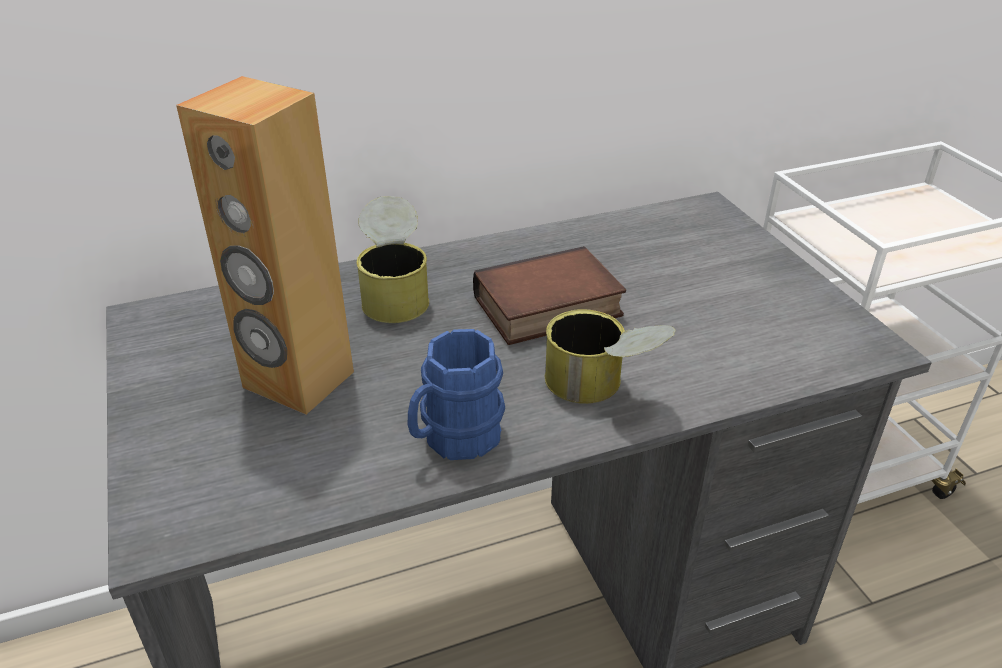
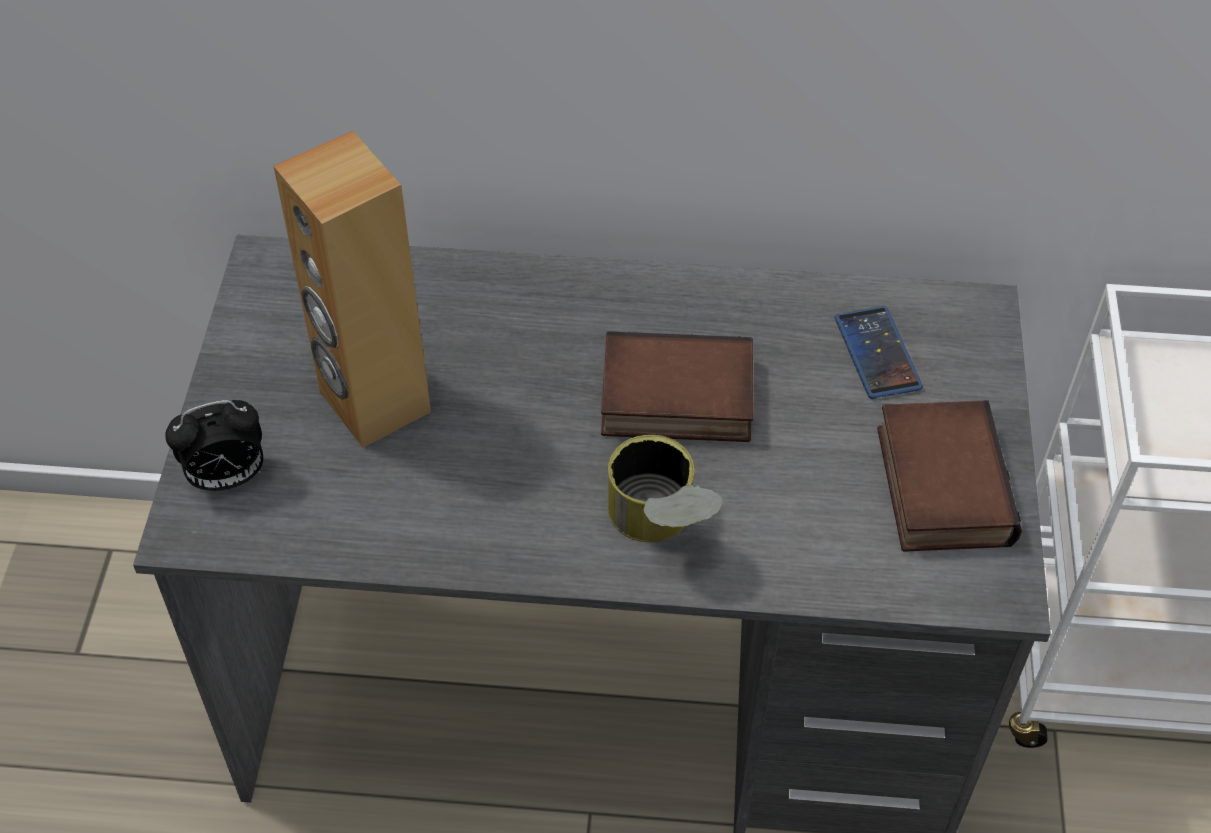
camera: 25 degrees right, 15 degrees up
can [356,196,429,323] -> none
blue mug [408,329,505,460] -> none
none -> alarm clock [165,400,263,491]
none -> phone [835,306,923,399]
none -> book [877,401,1022,552]

